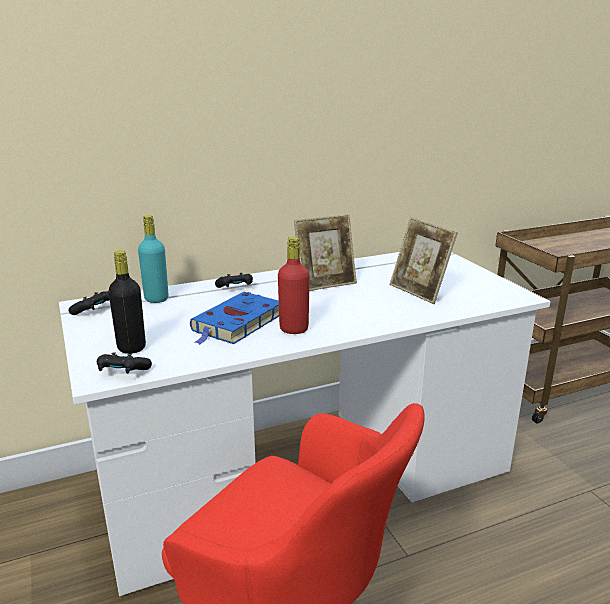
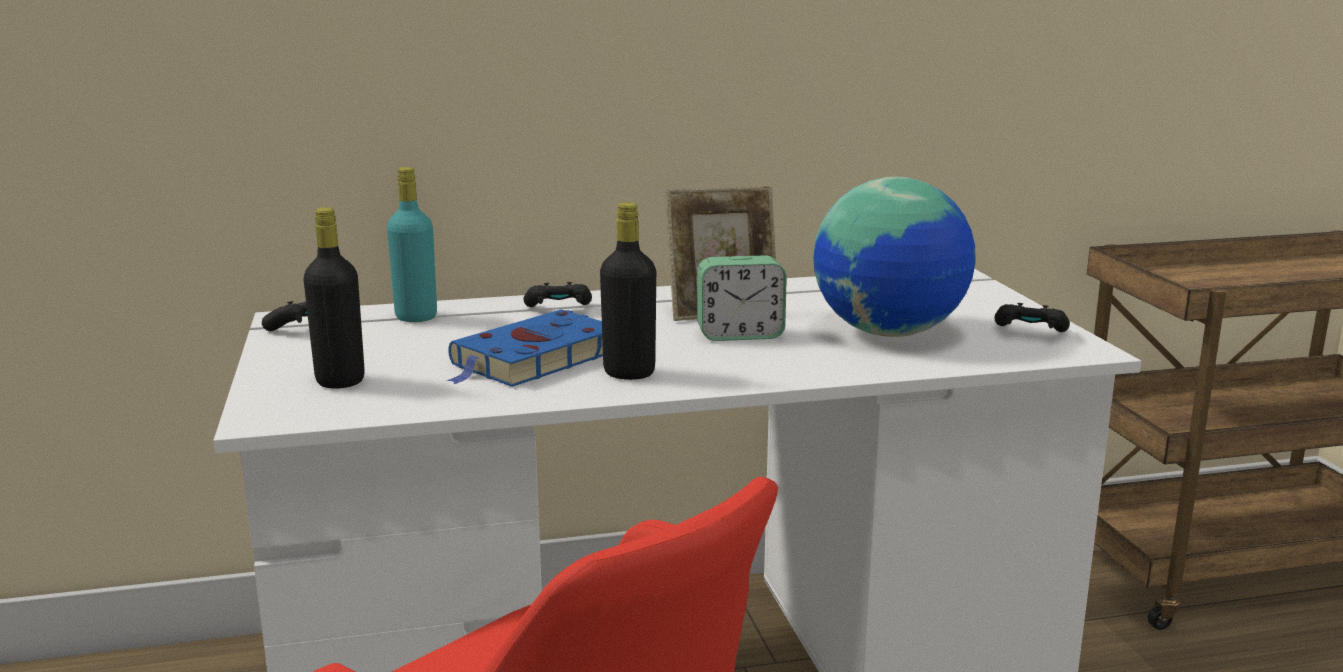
camera: 10 degrees right, 5 degrees down
black game controller [97,352,152,374] -> black game controller moved to [994,303,1070,332]
red bottle [278,237,310,334] -> black bottle [600,203,656,380]
picture frame [390,217,458,304] -> globe [813,177,976,337]
none -> alarm clock [697,255,787,341]

